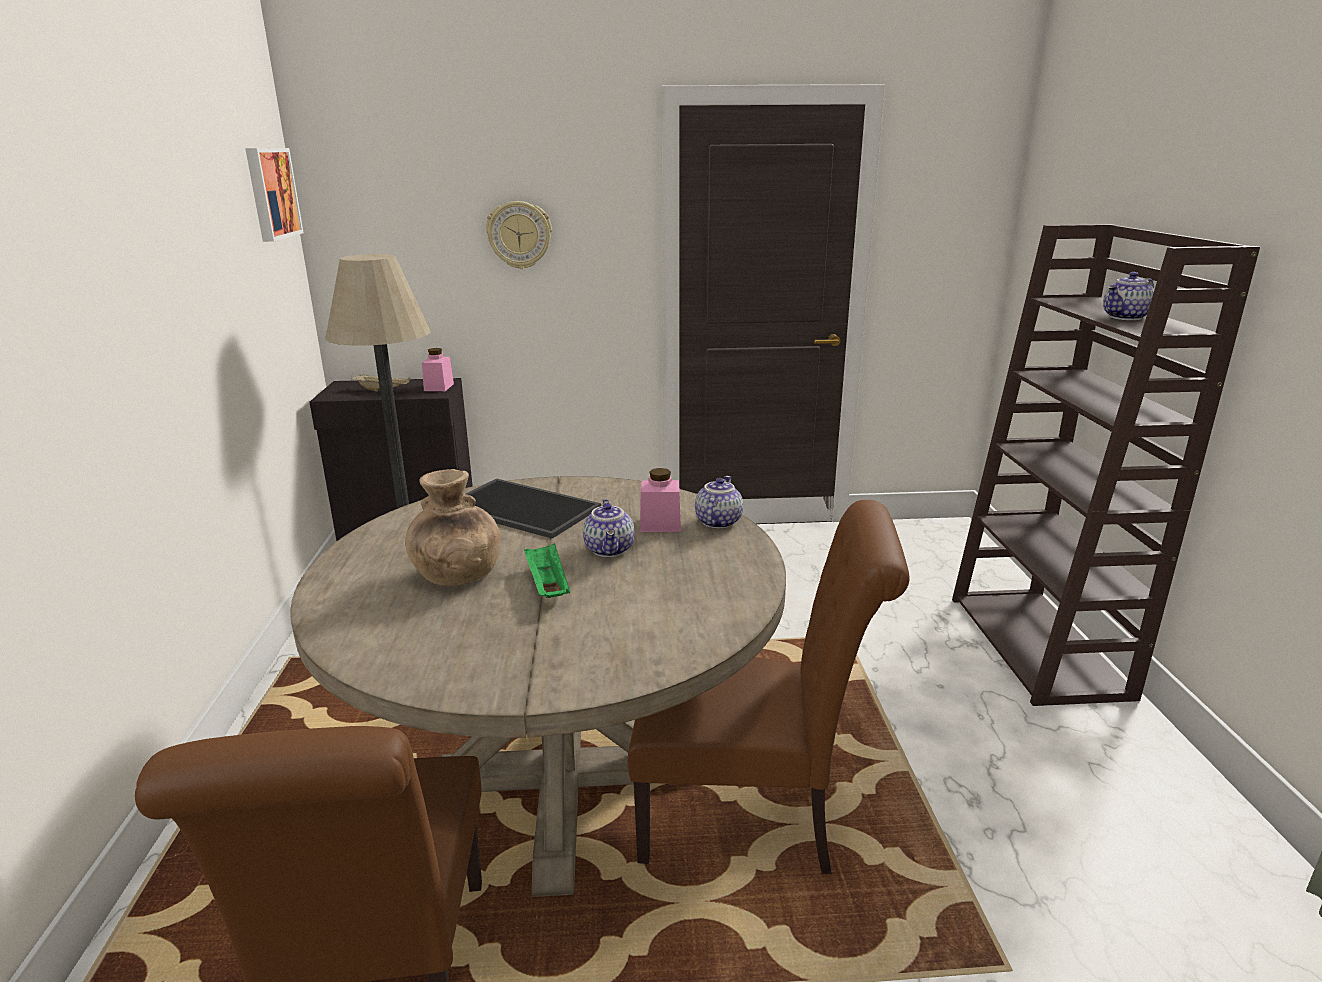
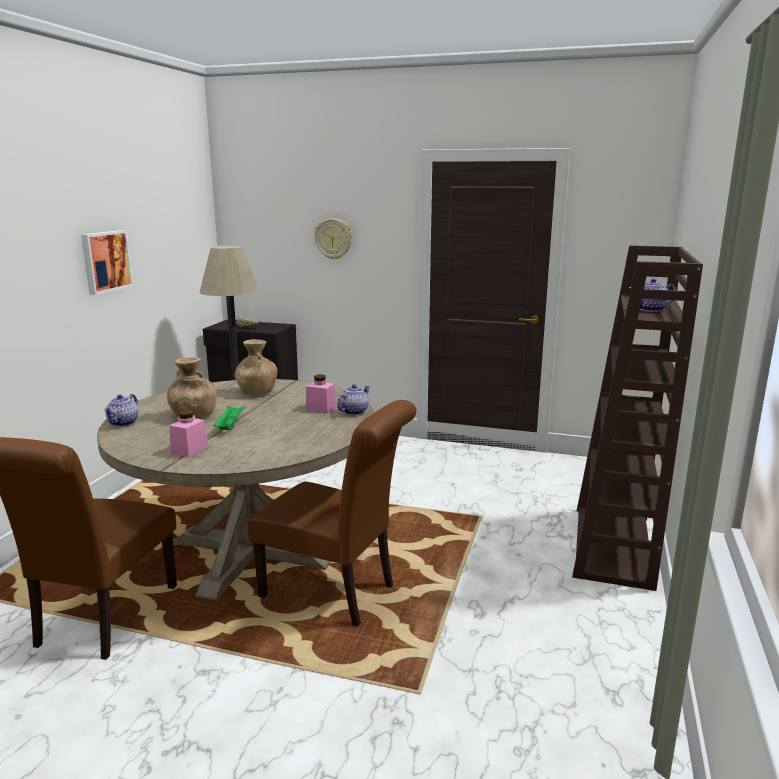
camera: 20 degrees right, 5 degrees down
picture [245,148,303,242] -> picture moved to [81,230,133,295]
pink jar [422,348,454,391] -> pink jar moved to [169,410,208,457]
tray [466,478,601,539] -> brown vase [234,339,278,395]
teapot [583,499,635,557] -> teapot moved to [104,394,139,427]

